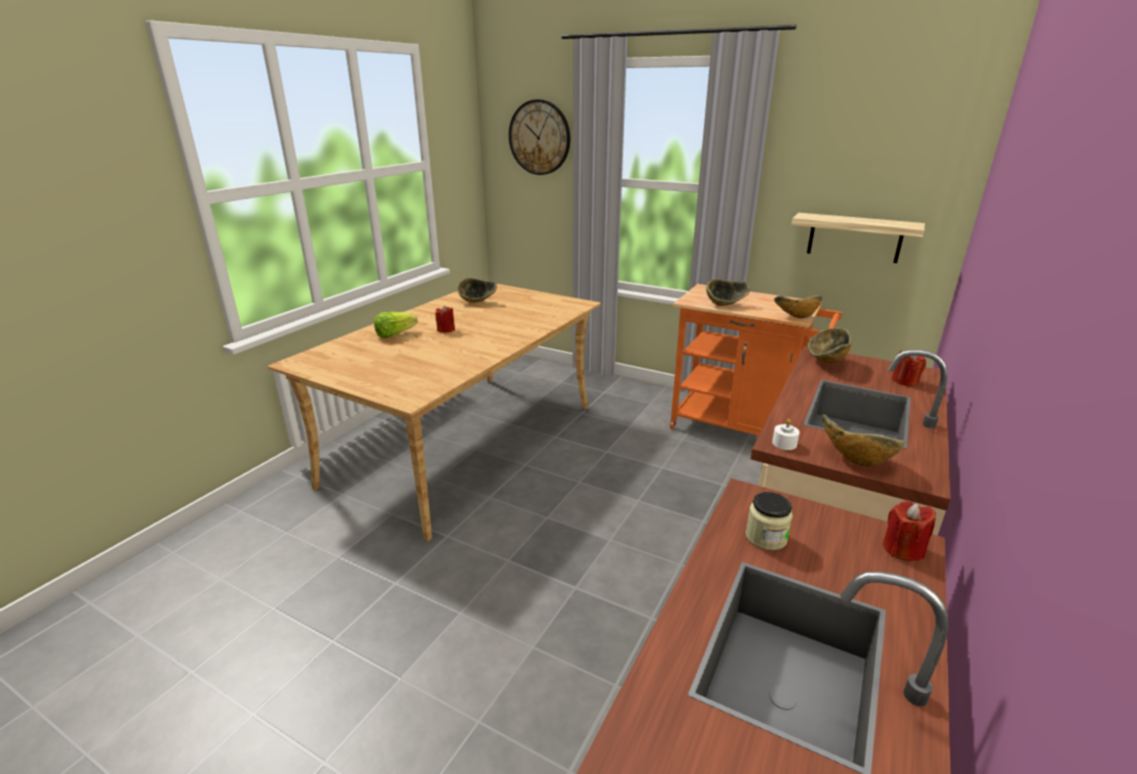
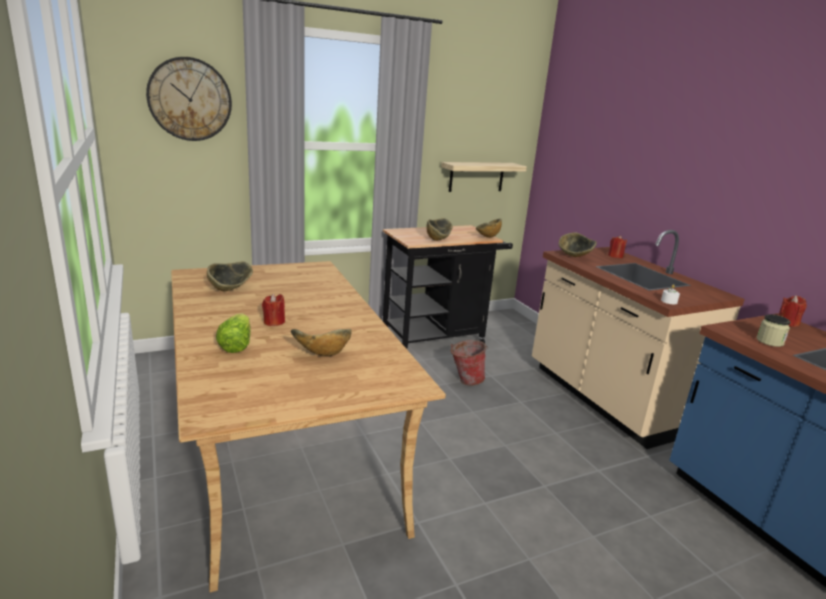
camera: 55 degrees left, 5 degrees down
orange cart [670,284,842,436] -> black cart [383,225,513,348]
bowl [822,414,904,466] -> bowl moved to [291,329,352,357]
none -> bucket [451,340,488,386]

